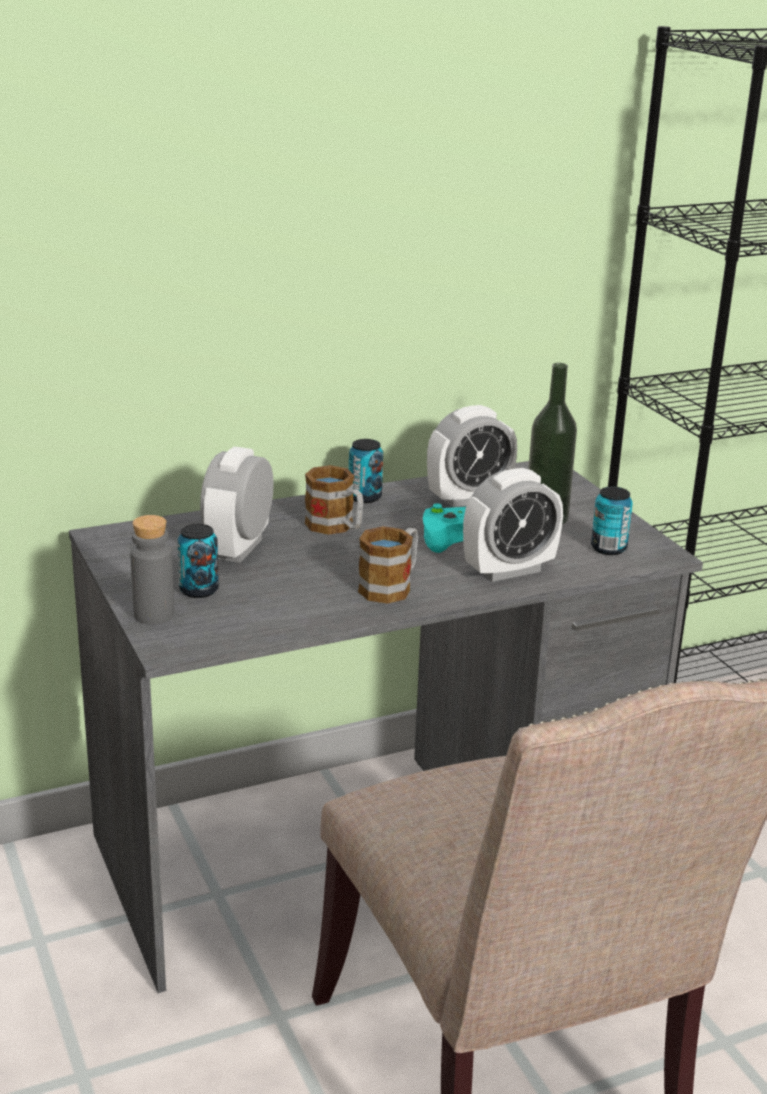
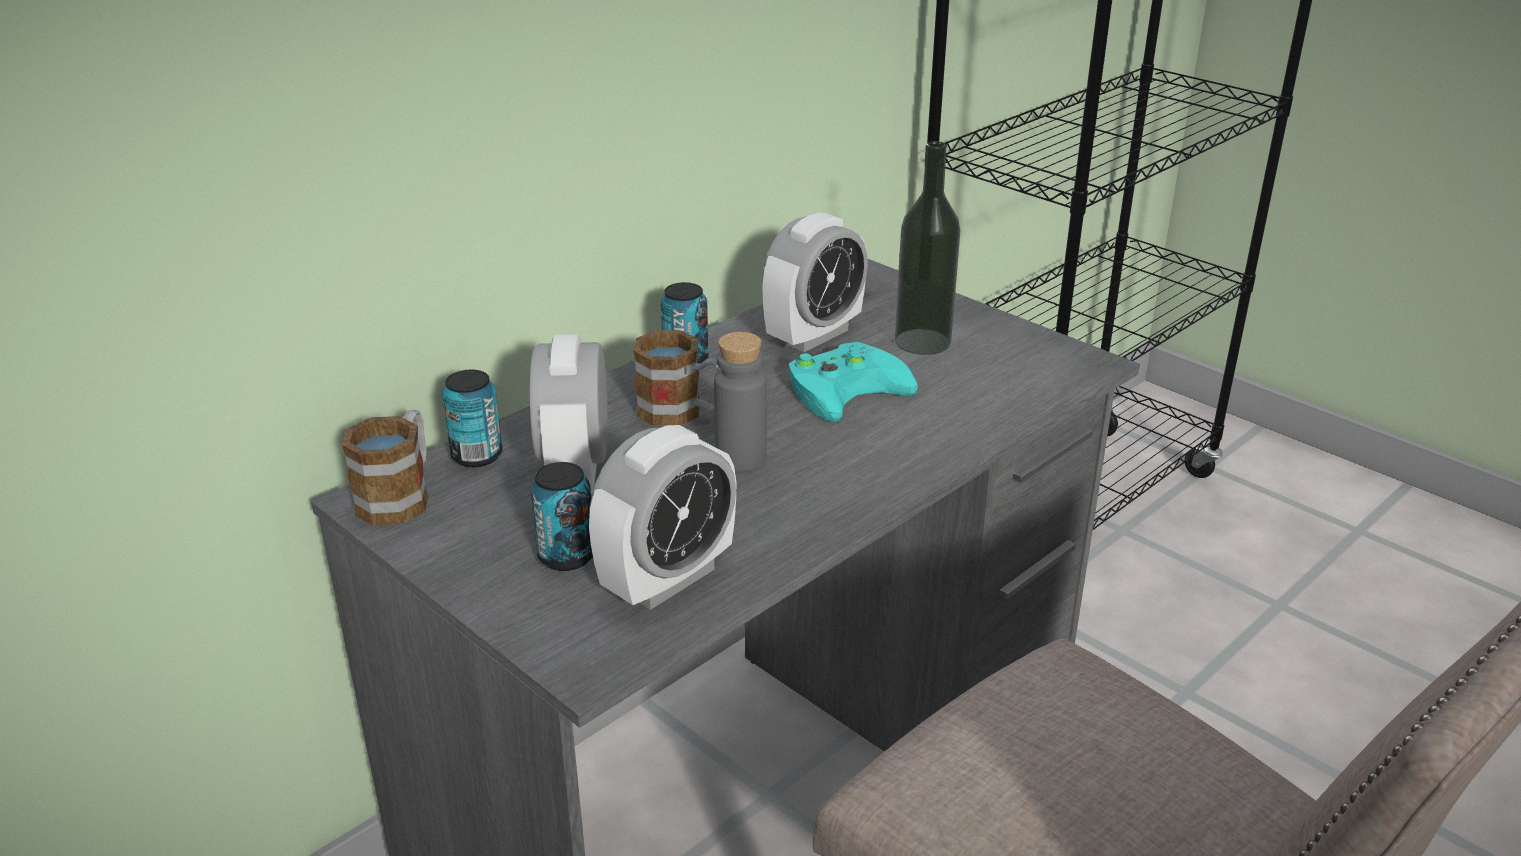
camera: 20 degrees left, 5 degrees up
grey bottle [130,515,174,625] -> grey bottle moved to [714,332,767,471]
mug [358,526,418,604] -> mug moved to [341,410,429,526]
alarm clock [463,468,563,582] -> alarm clock moved to [589,425,736,610]
can [591,487,633,555] -> can moved to [442,370,503,467]

